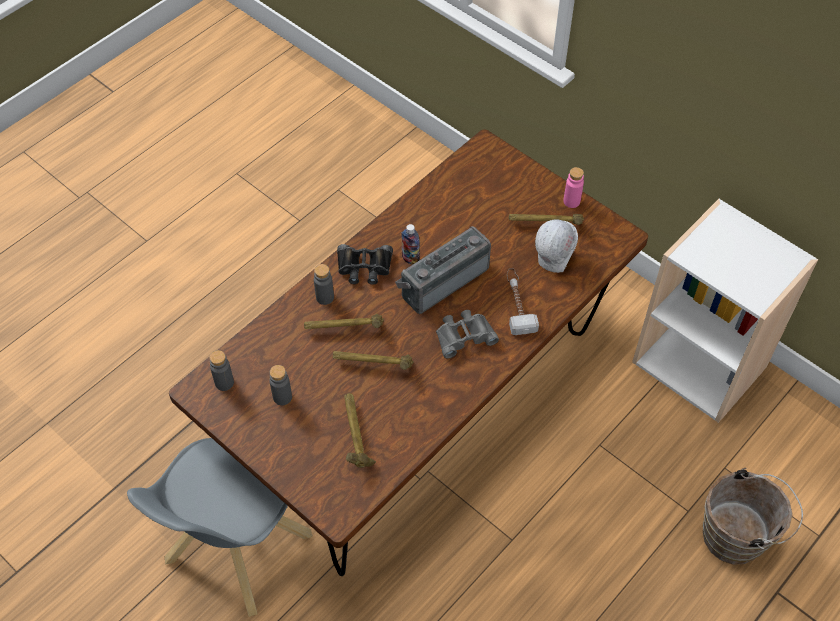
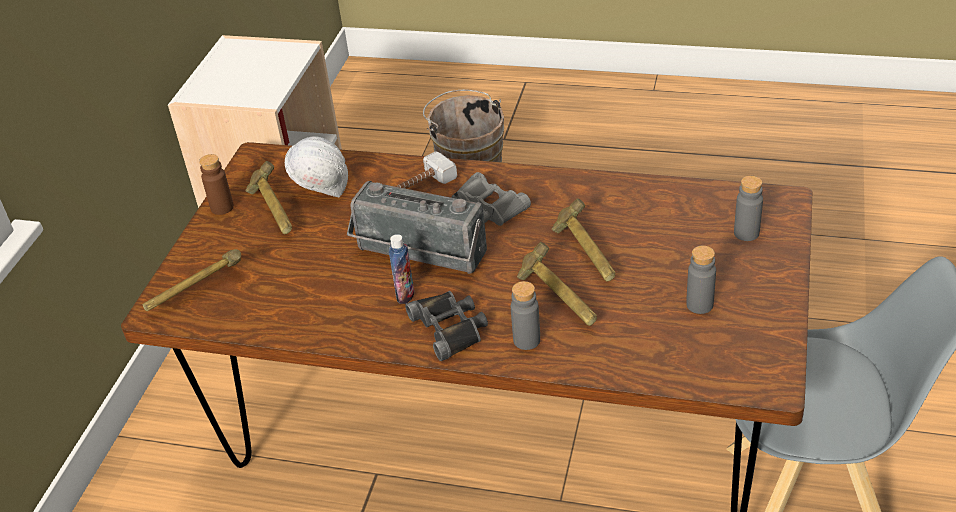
camera: 115 degrees left, 15 degrees down
grey bottle [209,350,234,391] -> grey bottle moved to [734,176,763,241]
hammer [344,393,376,468] -> hammer moved to [142,249,241,311]
pink bottle [563,167,584,208] -> brown bottle [199,154,234,215]

